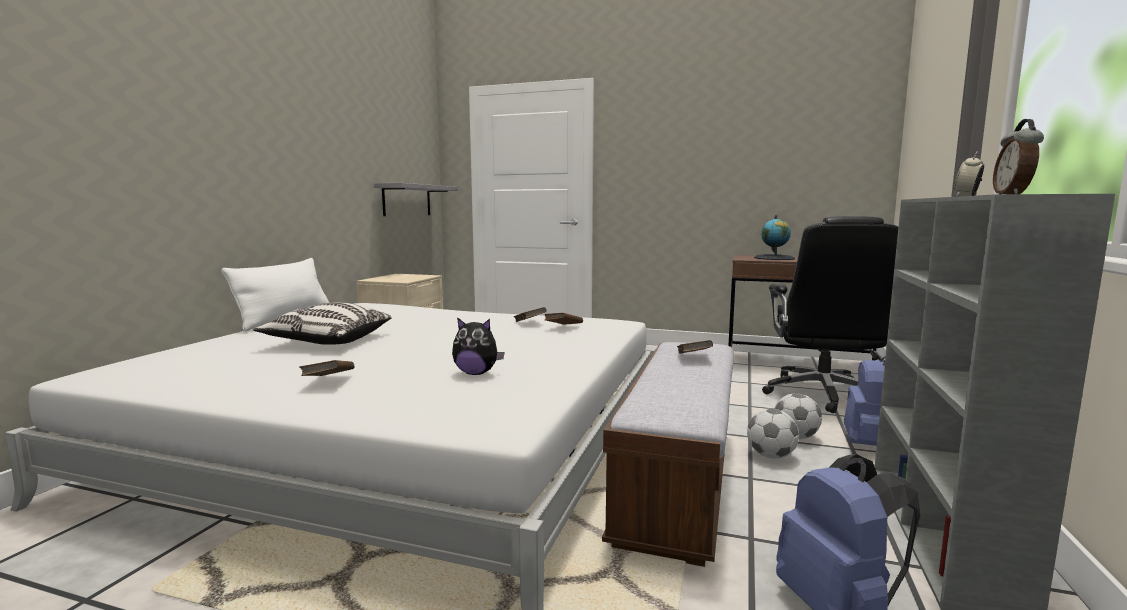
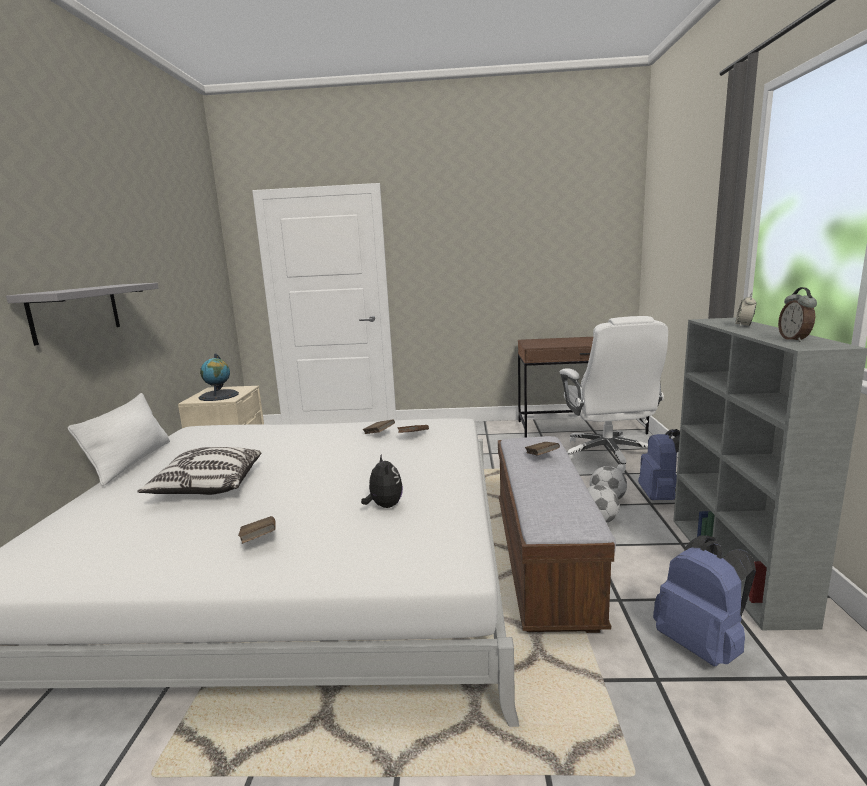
camera: 15 degrees left, 5 degrees up
grey shelf [374,183,458,216] -> grey shelf moved to [6,283,159,346]
plush toy [452,317,504,375] -> plush toy turned 105 degrees counterclockwise [361,453,403,508]
globe [754,215,795,260] -> globe moved to [199,354,239,401]
black office chair [762,215,898,413] -> white office chair [560,316,668,472]

